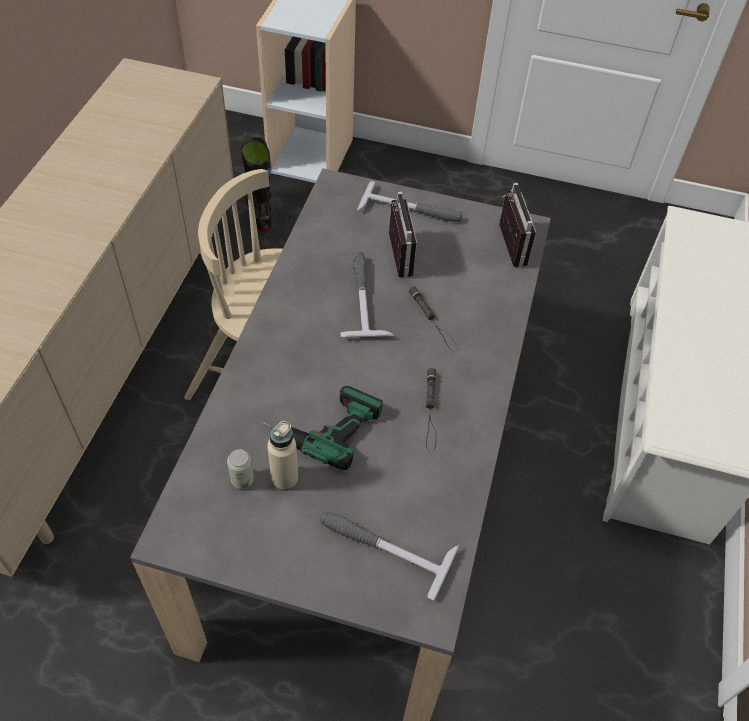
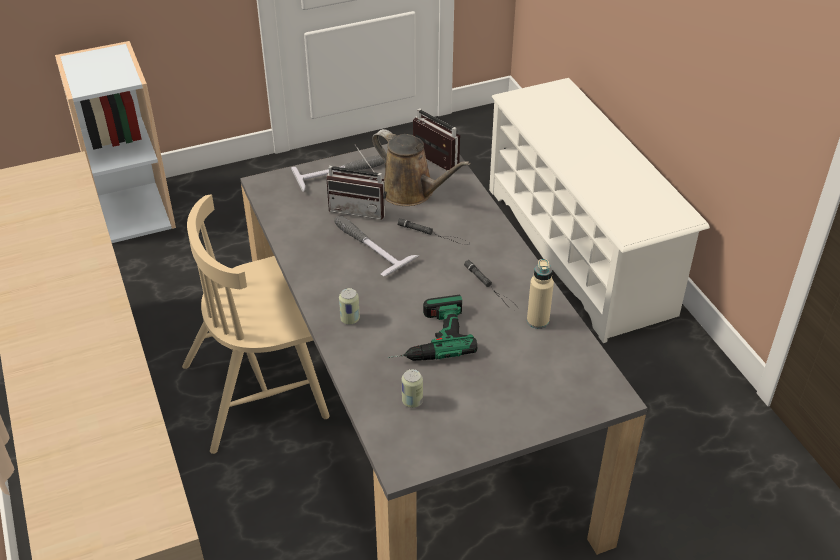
camera: 35 degrees left, 10 degrees down
black boot [241,137,274,232] -> none
beige bottle [267,421,298,491] -> beige bottle moved to [527,259,554,329]
hammer [320,512,459,600] -> none
radio [380,192,417,278] -> radio turned 150 degrees clockwise [327,145,387,220]
none -> can [339,288,360,325]
none -> brown watering can [372,129,470,206]

